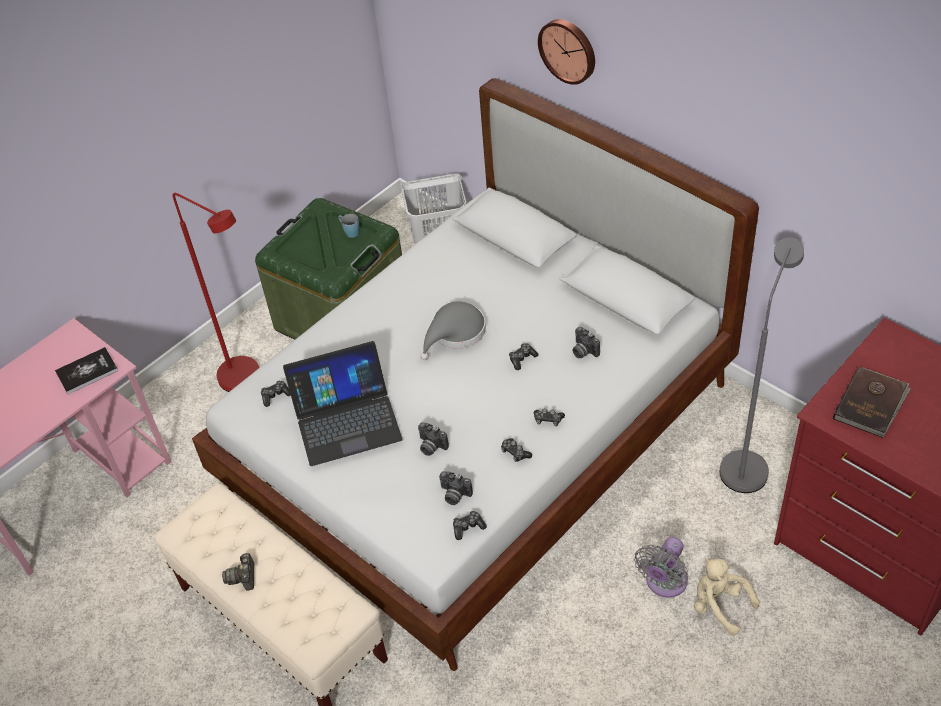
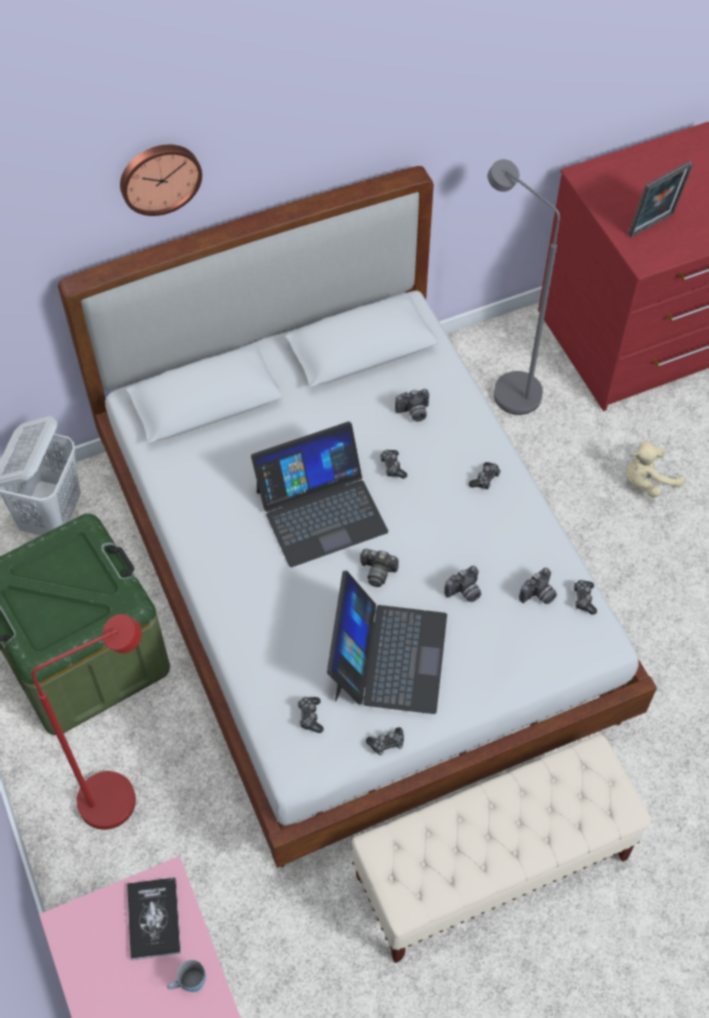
camera: 70 degrees left, 10 degrees up
camera [222,553,254,591] -> camera moved to [360,549,399,587]
blue mug [338,214,359,238] -> blue mug moved to [167,960,206,992]
grey hat [420,301,486,360] -> laptop [251,421,388,567]
game controller [501,438,532,462] -> game controller moved to [366,727,404,755]
grey fan [634,537,688,598] -> none
brown book [833,367,911,438] -> picture frame [628,161,693,237]

